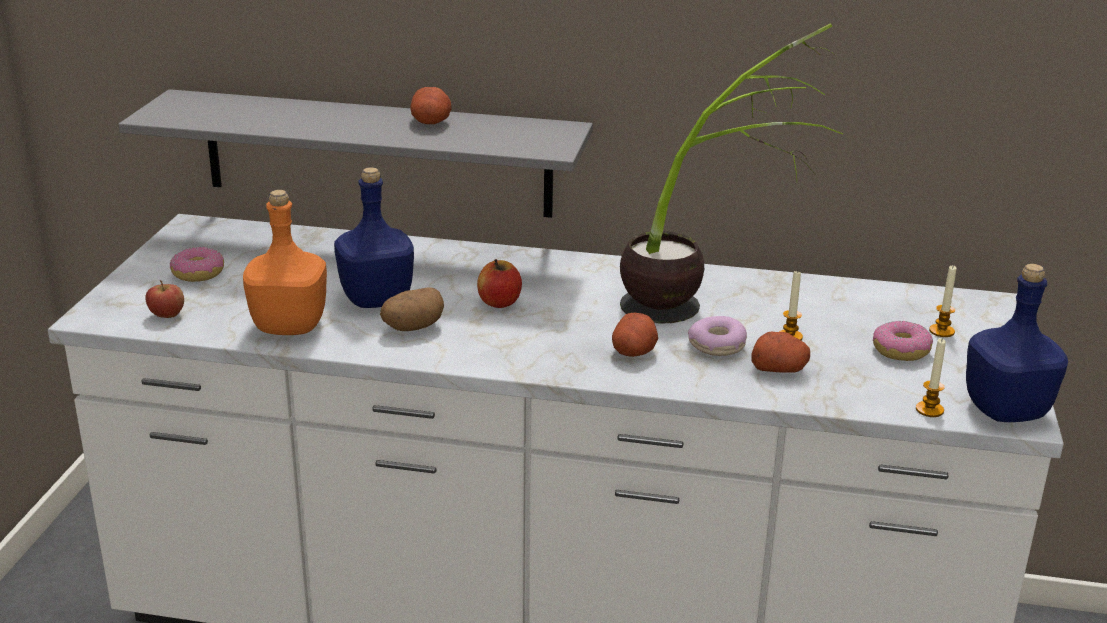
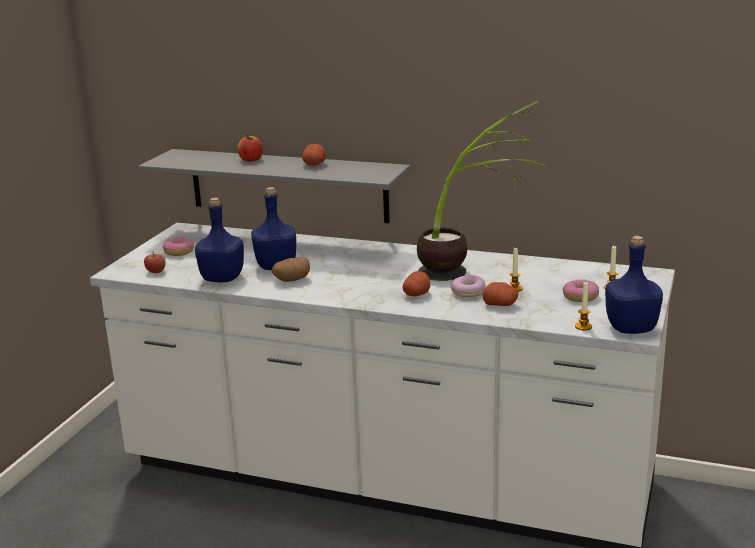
camera: 10 degrees right, 5 degrees down
orange bottle [243,190,327,335] -> blue bottle [195,198,244,282]
apple [477,259,522,308] -> apple moved to [237,134,263,162]

